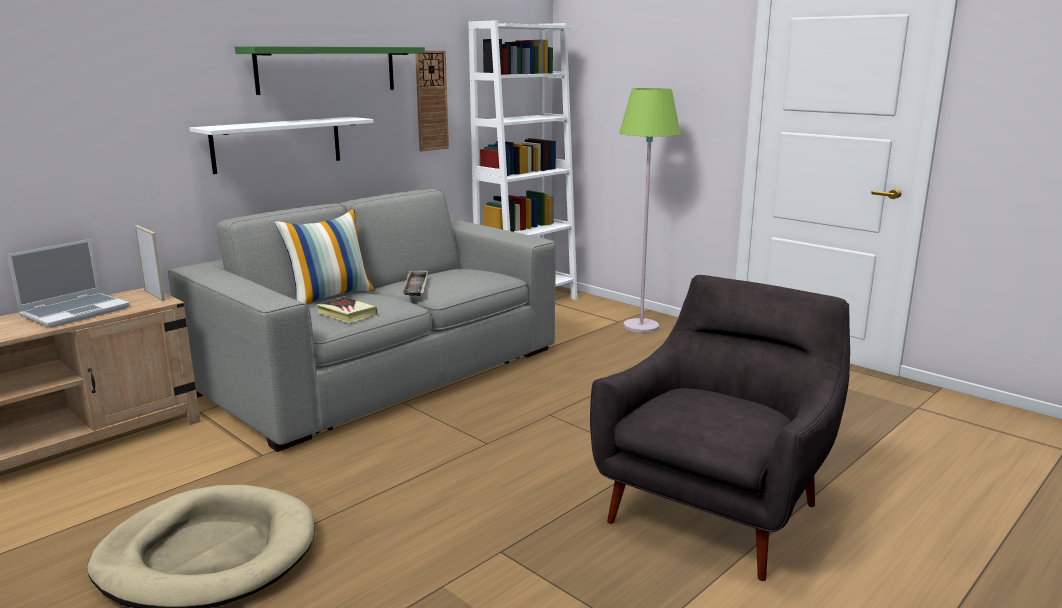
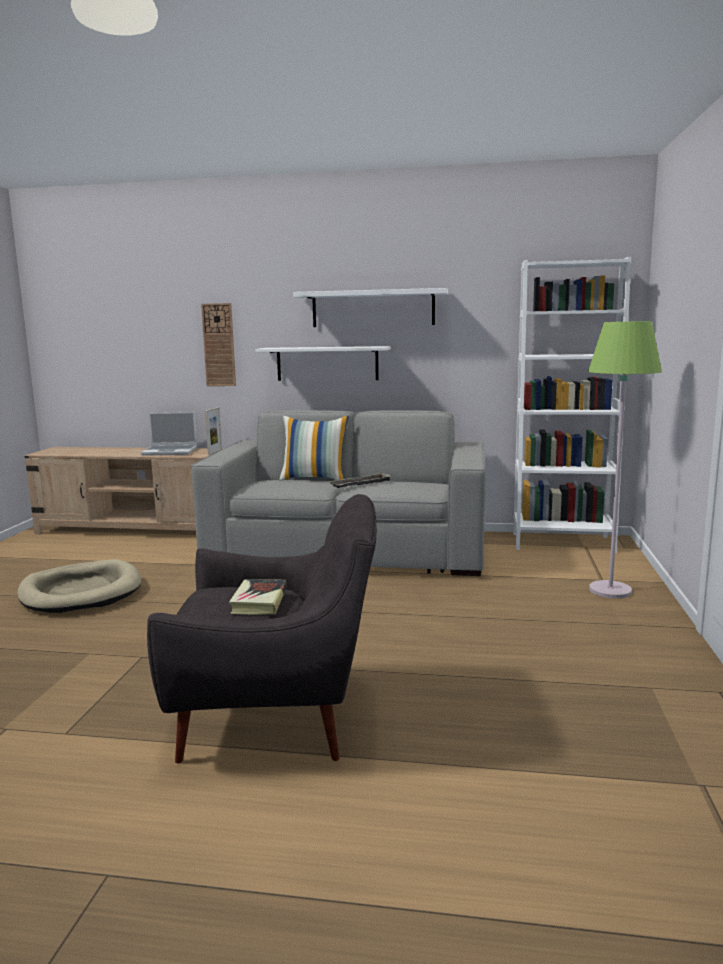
camera: 55 degrees right, 5 degrees down
green shelf [235,46,425,95] -> white shelf [293,288,448,327]
book [316,297,378,323] -> book moved to [229,579,286,615]
wall clock [415,50,449,151] -> wall clock moved to [201,303,236,386]

